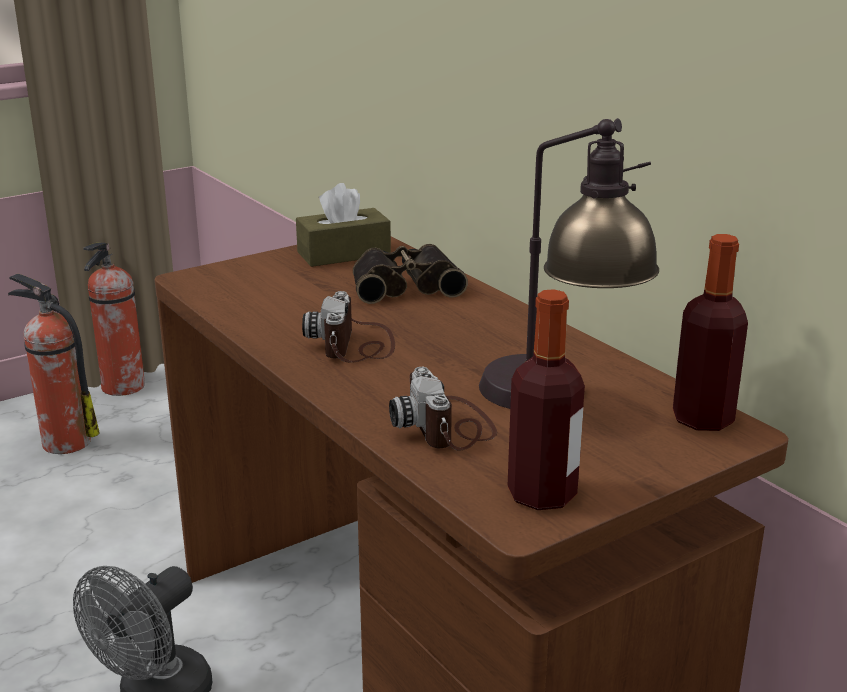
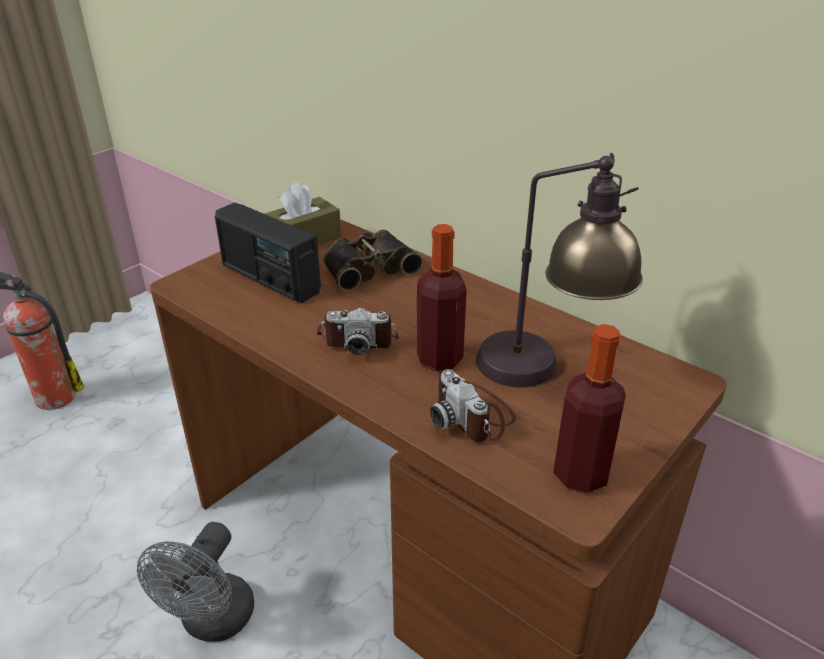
camera: 15 degrees left, 10 degrees up
fire extinguisher [83,242,145,396] -> none
camera [302,291,395,363] -> camera turned 75 degrees counterclockwise [317,308,399,355]
bottle [673,234,748,431] -> bottle moved to [417,224,467,371]
none -> radio [215,202,321,303]

